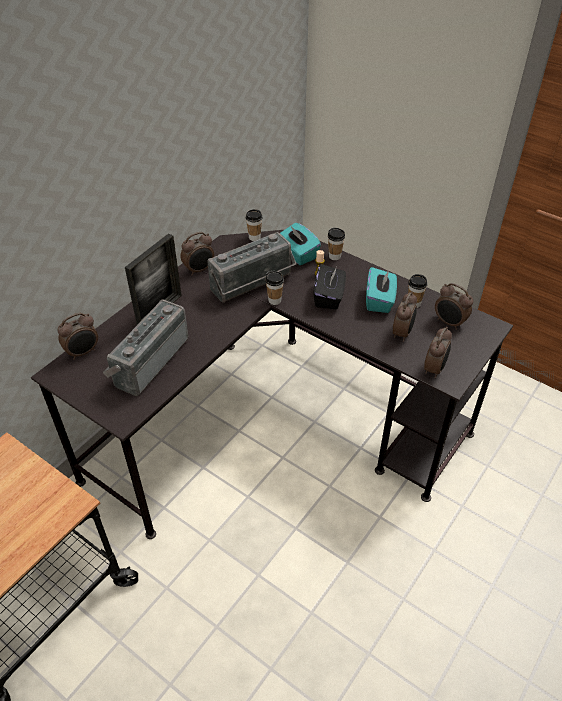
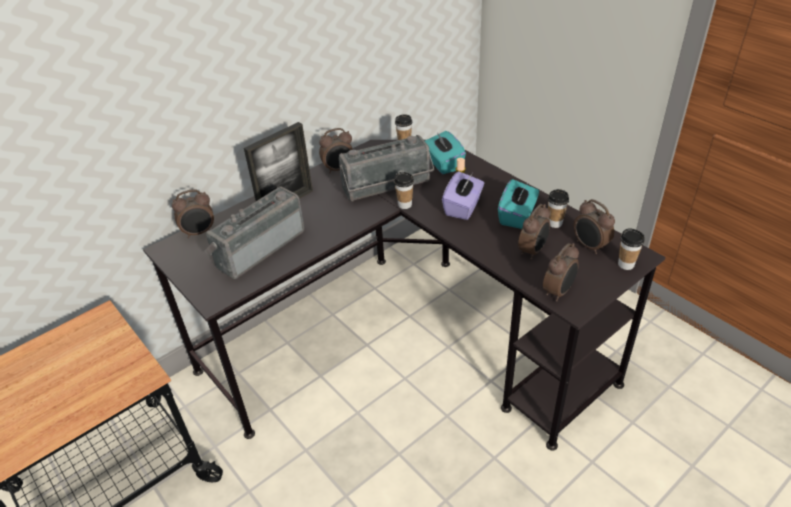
camera: 15 degrees right, 5 degrees down
black tissue box [314,264,346,309] -> purple tissue box [442,171,484,220]
cup [328,228,345,260] -> cup moved to [618,228,645,270]

